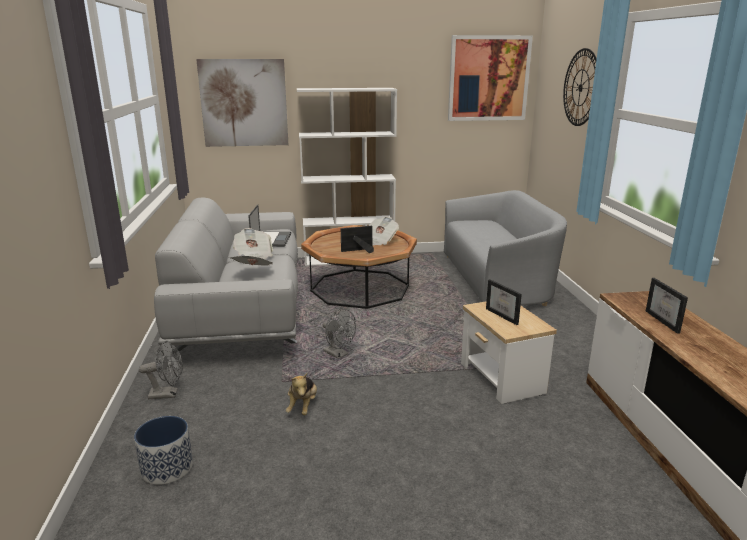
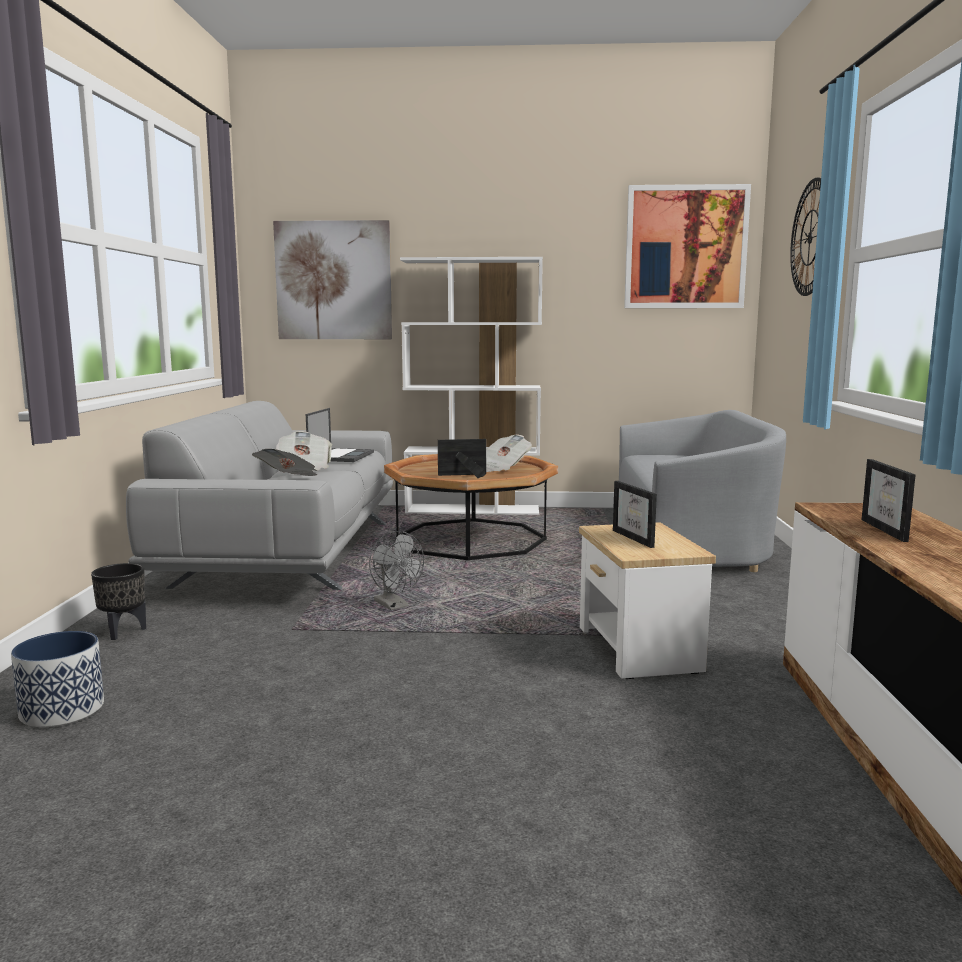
camera: 10 degrees right, 10 degrees down
grey fan [139,341,183,399] -> black planter [91,563,146,640]
plush toy [286,373,317,415] -> none

